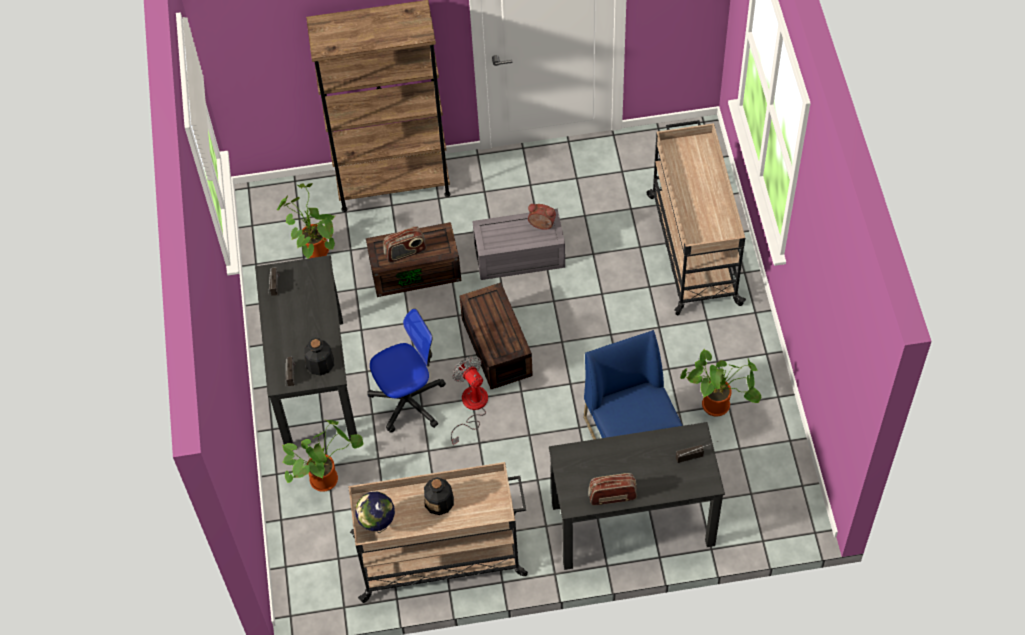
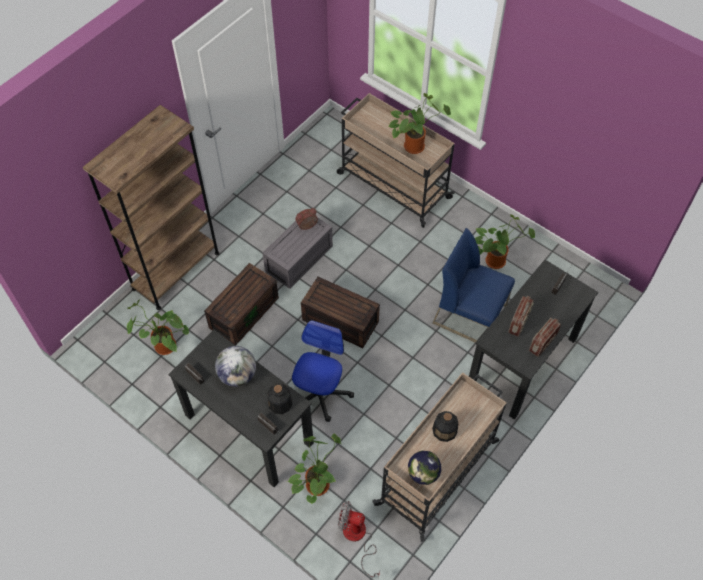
camera: 45 degrees left, 0 degrees up
radio [383,226,426,263] -> radio moved to [508,296,534,337]
fan [451,356,488,445] -> fan moved to [338,501,380,579]
none -> globe [215,346,256,387]
none -> potted plant [388,93,451,154]

